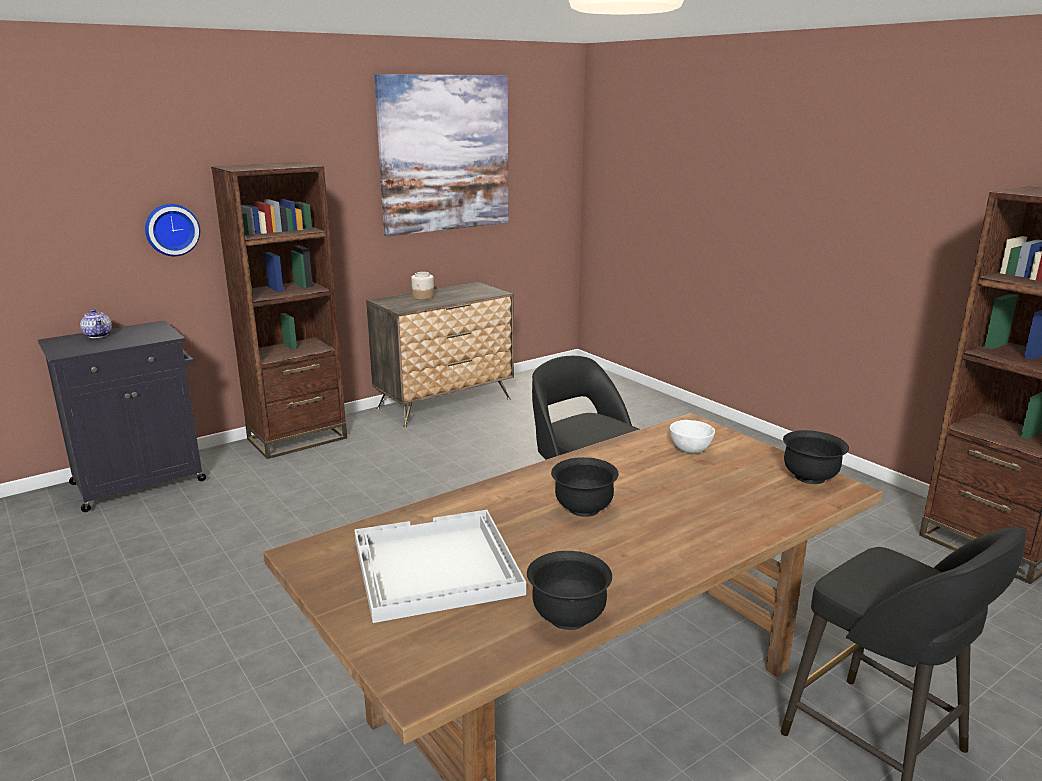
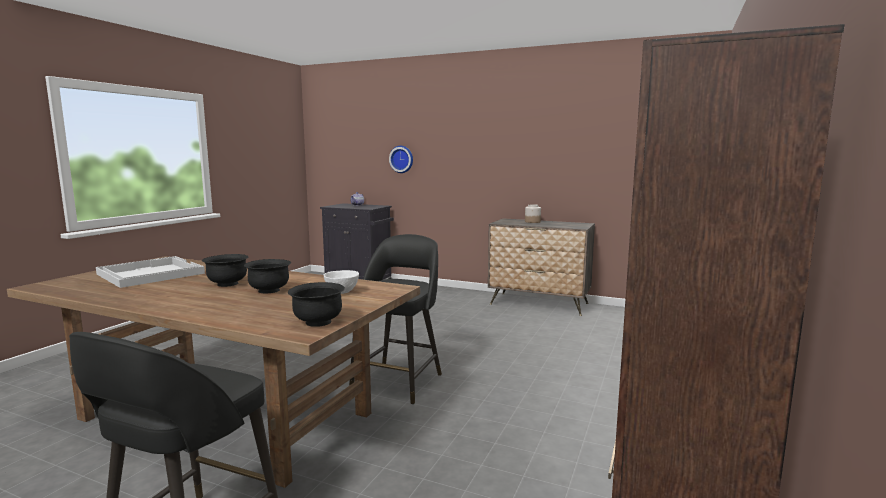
camera: 60 degrees right, 10 degrees down
brown bookcase [211,162,347,459] -> none
picture [374,74,508,236] -> none
black bowl [527,551,612,630] -> black bowl moved to [244,259,291,293]

